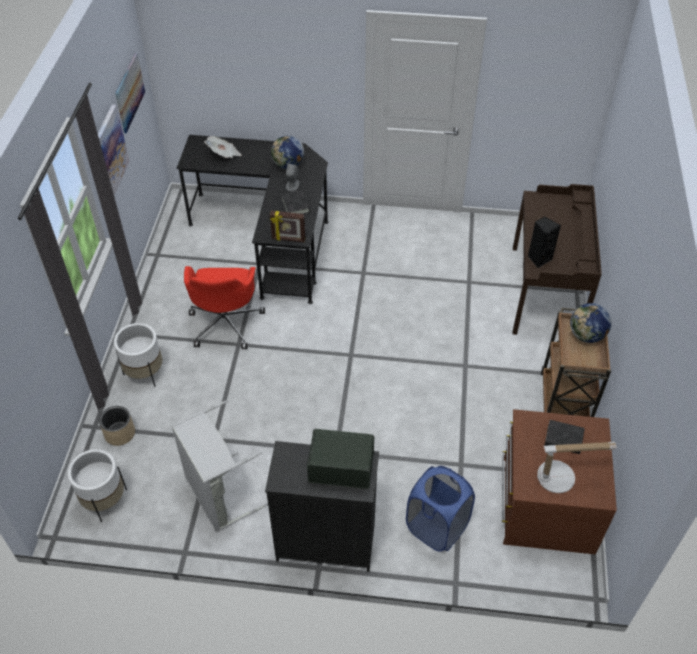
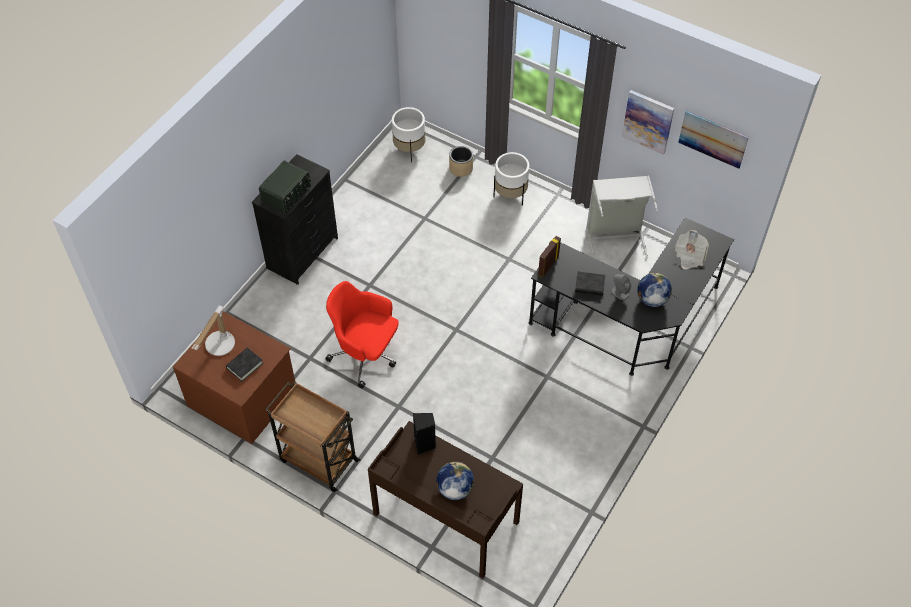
camera: 115 degrees right, 5 degrees up
grey laundry basket [171,399,268,532] -> grey laundry basket moved to [586,175,658,259]
red office chair [184,266,265,349] -> red office chair moved to [325,281,399,389]
blue laundry basket [406,466,475,552] -> none
globe [570,303,612,343] -> globe moved to [436,462,474,500]

